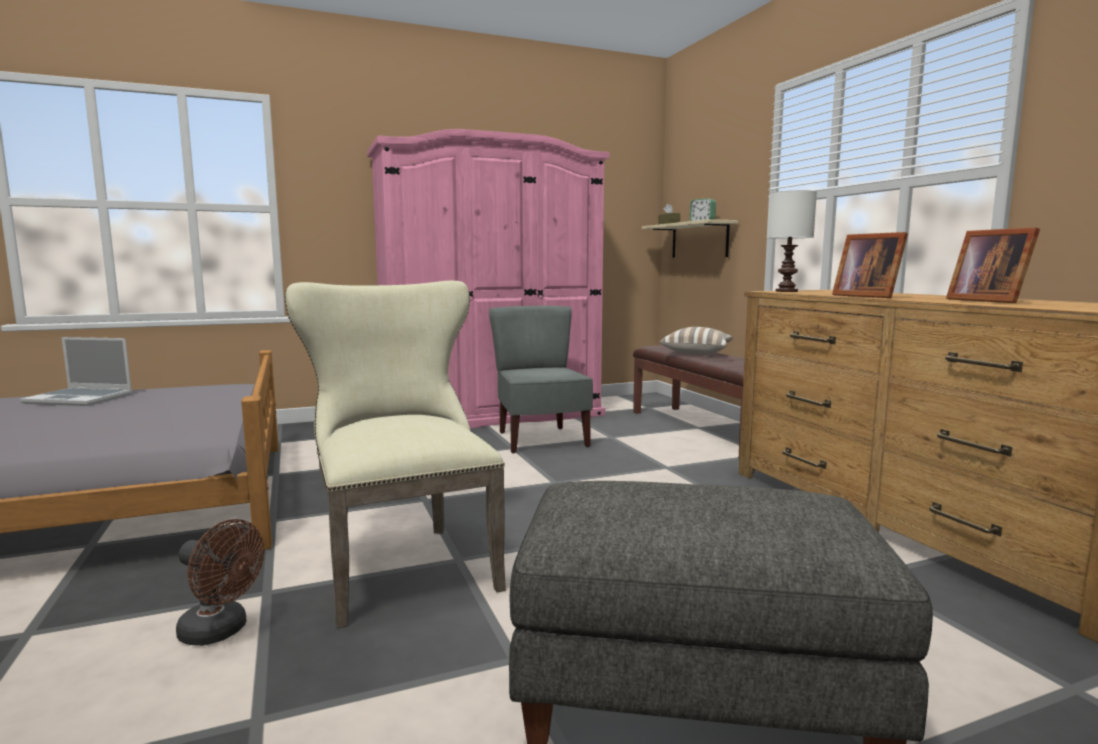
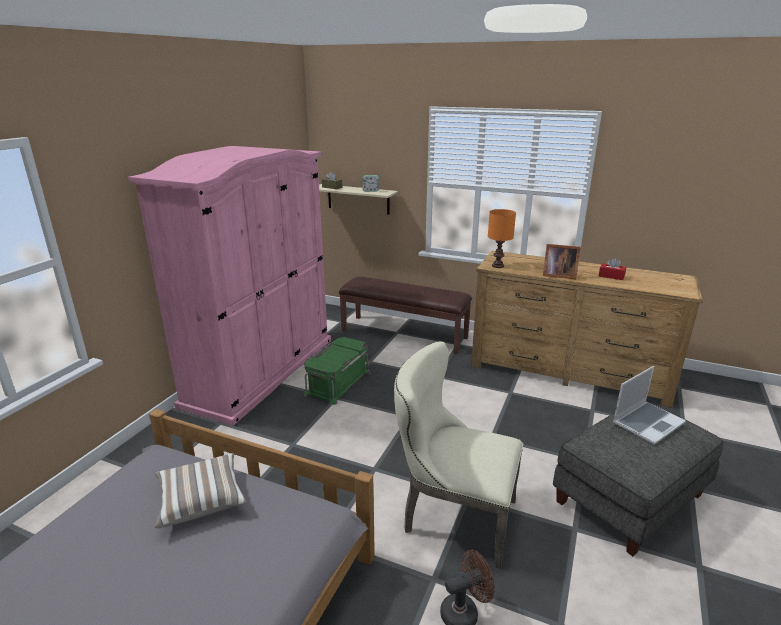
camera: 45 degrees left, 15 degrees up
laptop [20,337,132,406] -> laptop moved to [613,366,686,445]
grey chair [489,306,593,453] -> green storage box [304,337,371,405]
pillow [660,327,733,354] -> pillow moved to [155,453,246,528]
white table lamp [767,190,817,292] -> orange table lamp [488,209,516,268]
picture frame [946,227,1040,303] -> red tissue box [599,258,626,280]

